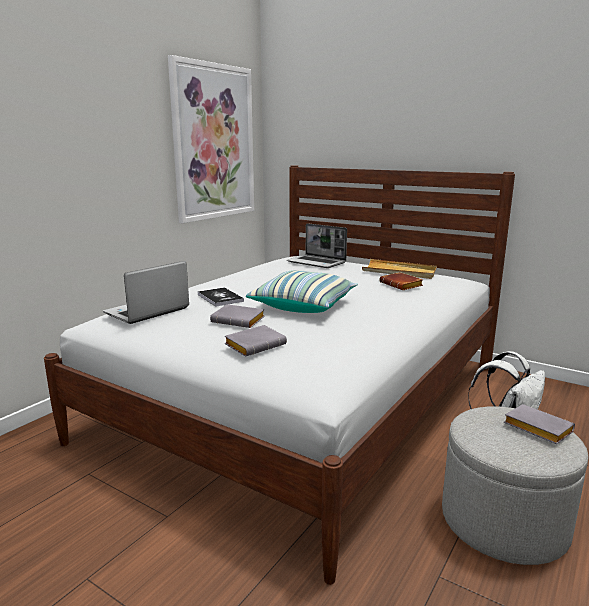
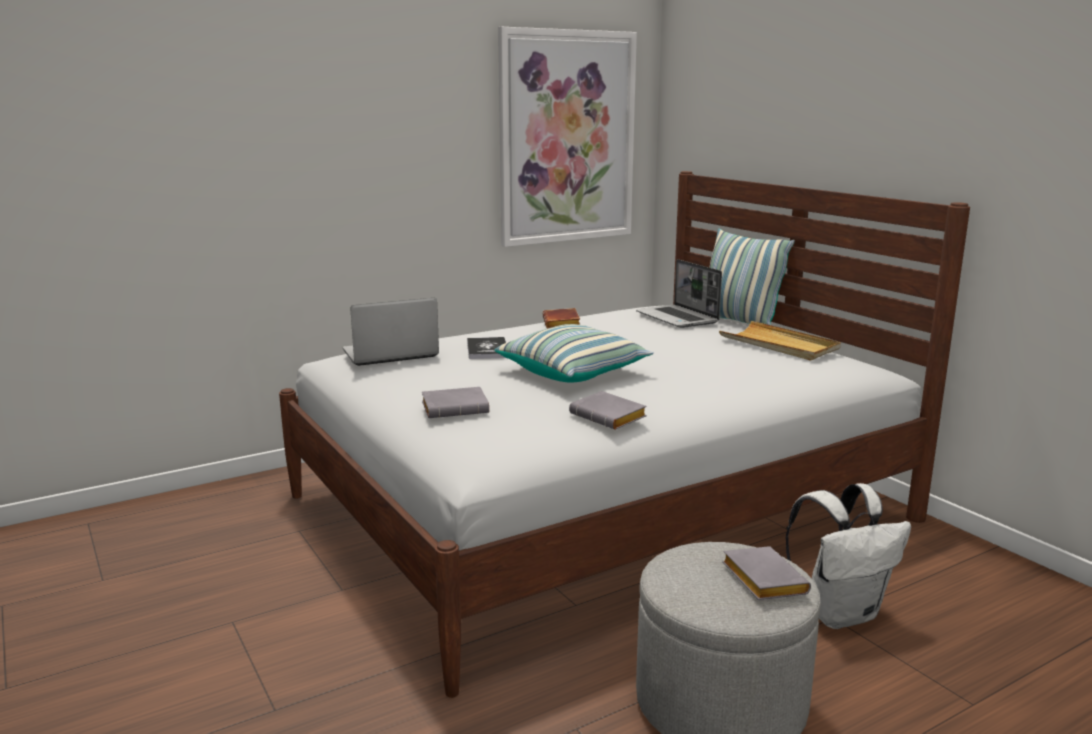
camera: 25 degrees right, 0 degrees up
grey book [210,304,265,328] -> grey book moved to [569,391,647,430]
brown book [379,272,423,290] -> brown book moved to [542,308,580,329]
none -> pillow [709,228,795,325]

